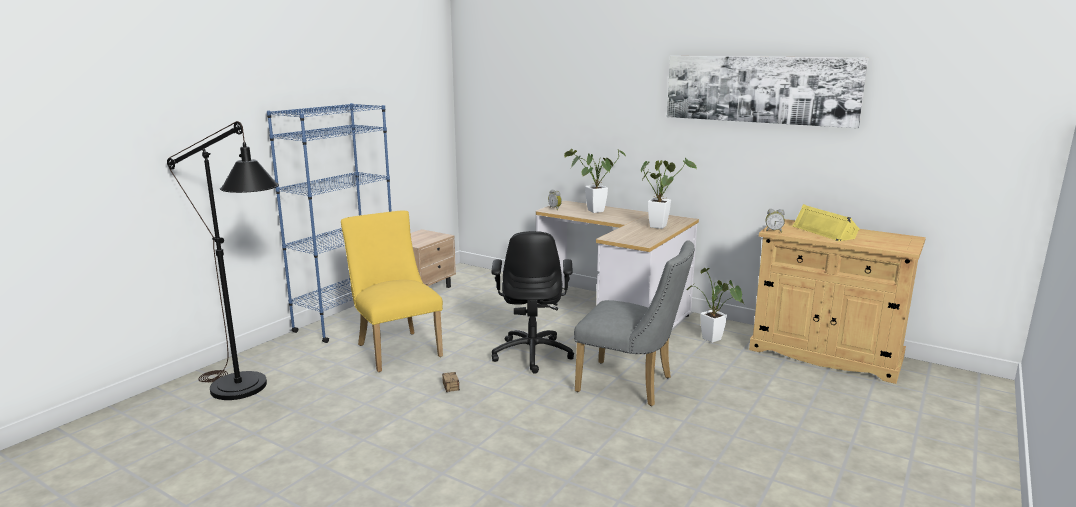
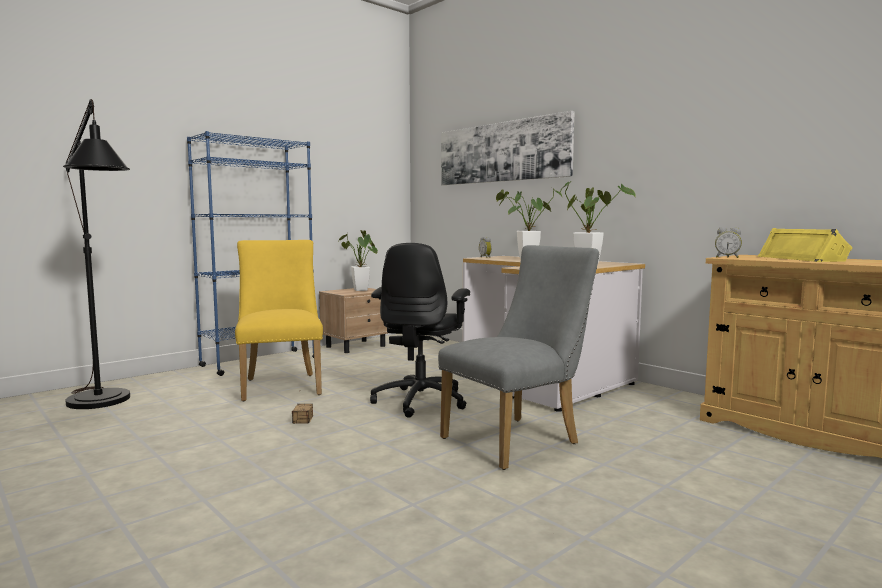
camera: 15 degrees right, 10 degrees down
grey chair [574,240,695,406] -> grey chair turned 75 degrees counterclockwise [438,245,599,470]
picture [667,56,869,128] -> picture moved to [441,111,575,185]
potted plant [687,268,744,343] -> potted plant moved to [338,230,378,291]

